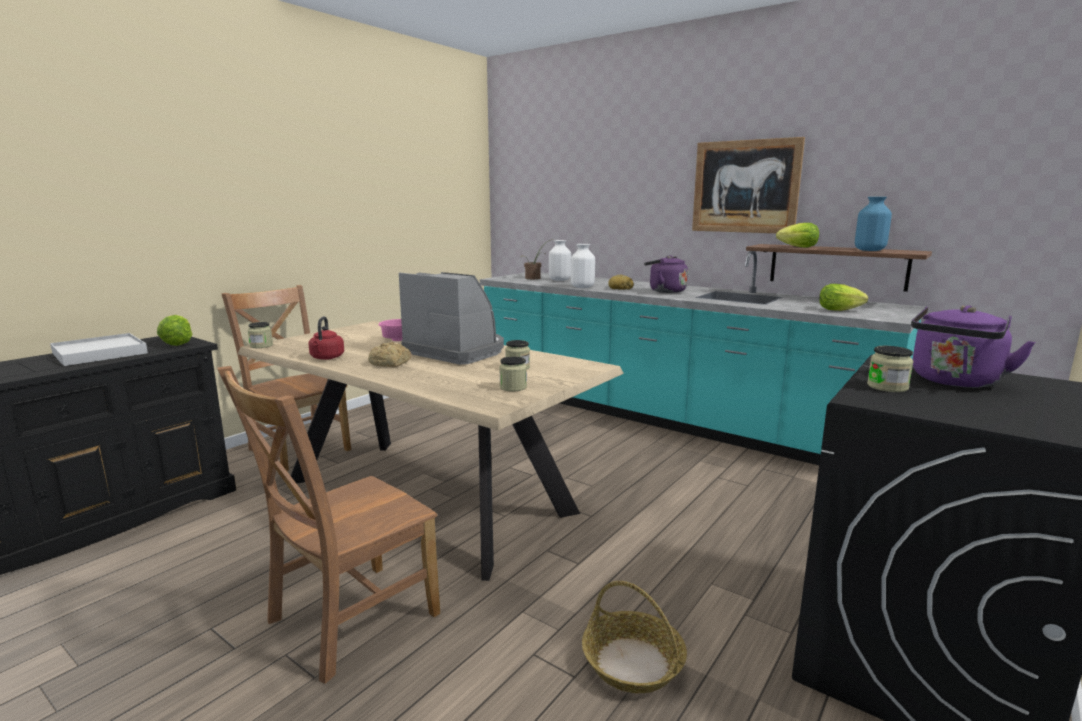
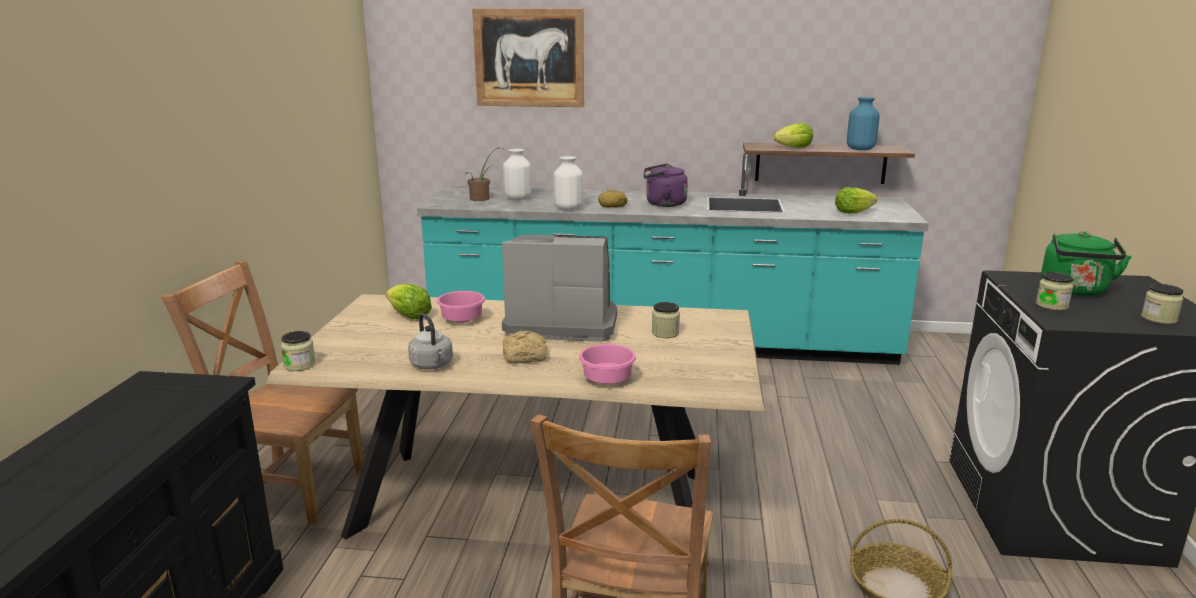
camera: 30 degrees left, 5 degrees up
white tray [50,333,148,366] -> none
lettuce [157,315,192,346] -> lettuce moved to [386,284,432,320]
red kettle [308,316,344,360] -> grey kettle [408,313,453,369]
jar [499,356,527,391] -> jar moved to [1141,284,1184,324]
picture [692,137,805,233] -> picture moved to [472,8,584,107]
purple kettle [911,305,1036,388] -> green kettle [1041,231,1132,296]
none -> pink bowl [579,344,636,384]

